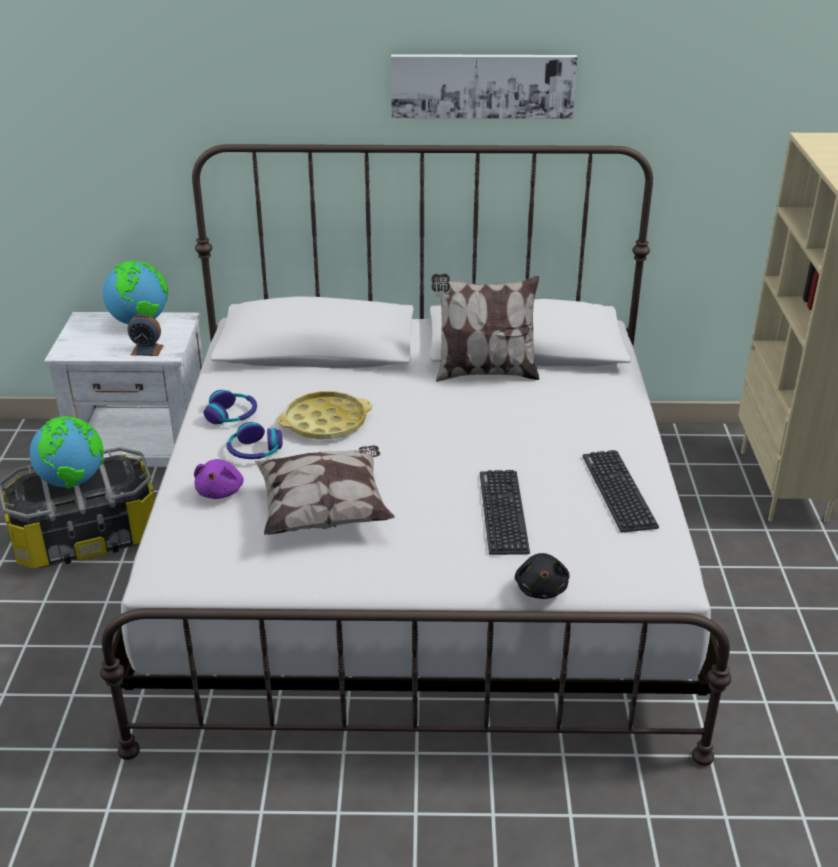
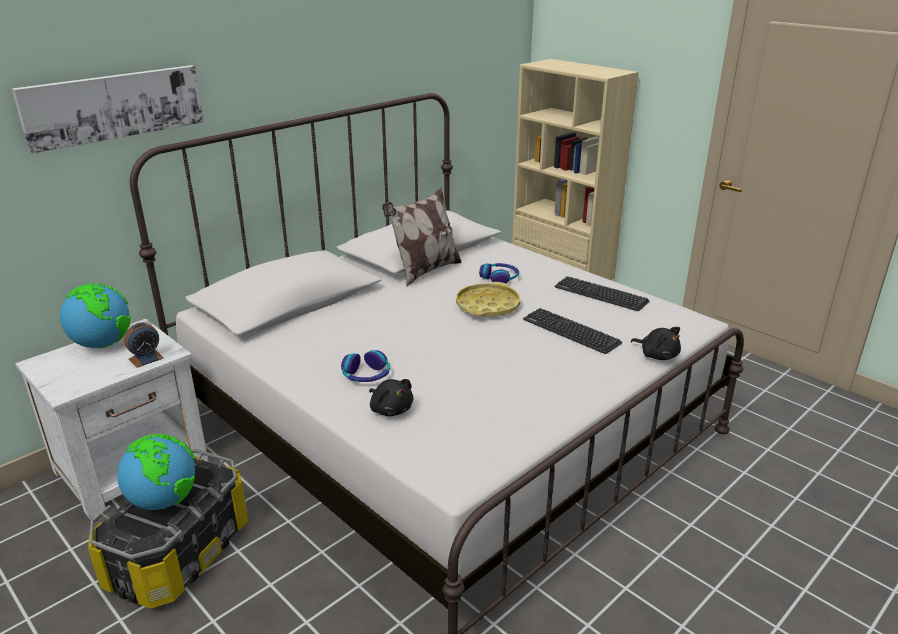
camera: 45 degrees left, 5 degrees down
purple plush toy [194,459,244,499] -> black plush toy [369,379,413,416]
headphones [204,390,257,424] -> headphones moved to [479,263,519,283]
pillow [255,445,395,535] -> none
yellow tray [278,391,372,439] -> yellow tray moved to [456,282,520,317]
picture [391,54,577,119] -> picture moved to [12,65,203,154]

